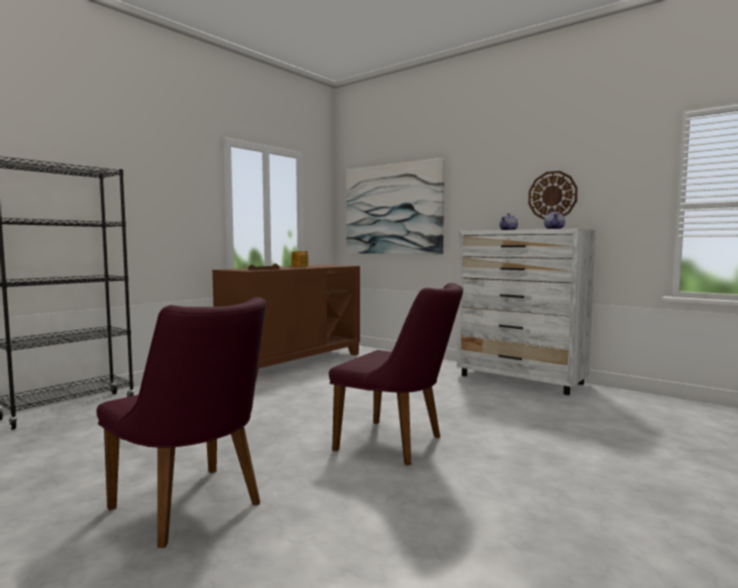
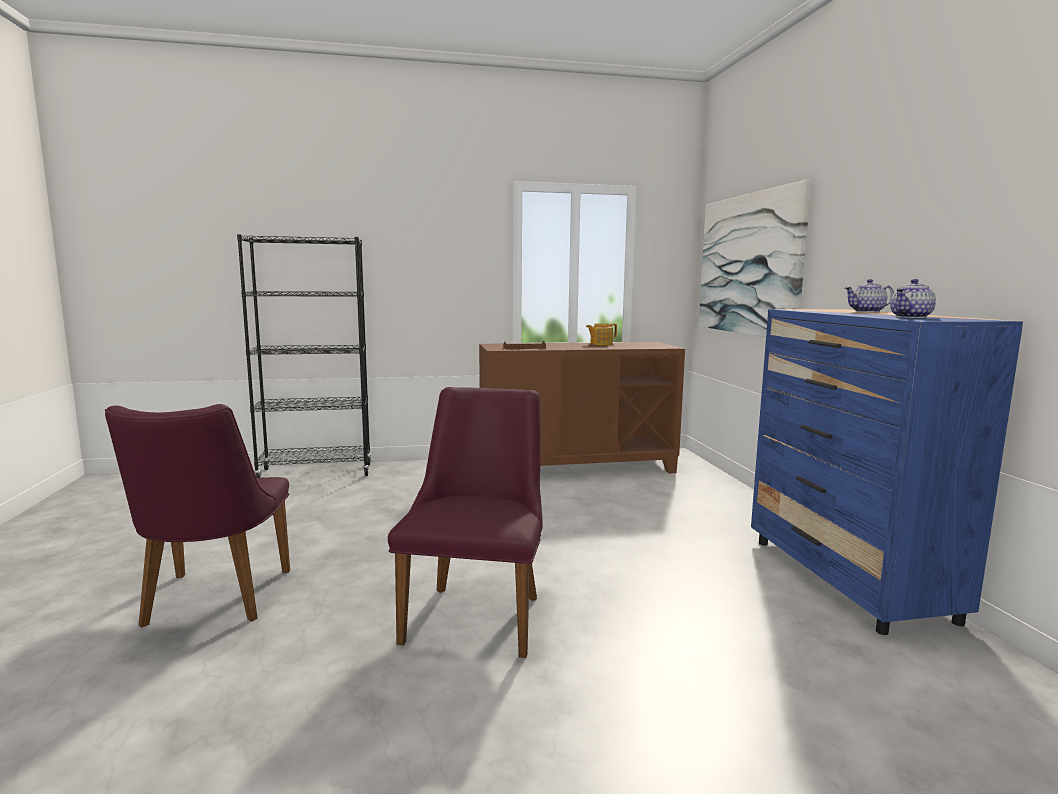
camera: 40 degrees right, 5 degrees up
purple chair [329,283,463,465] -> purple chair turned 150 degrees counterclockwise [388,387,543,658]
white dresser [457,229,595,395] -> blue dresser [751,309,1023,635]
wall clock [528,171,578,220] -> none

